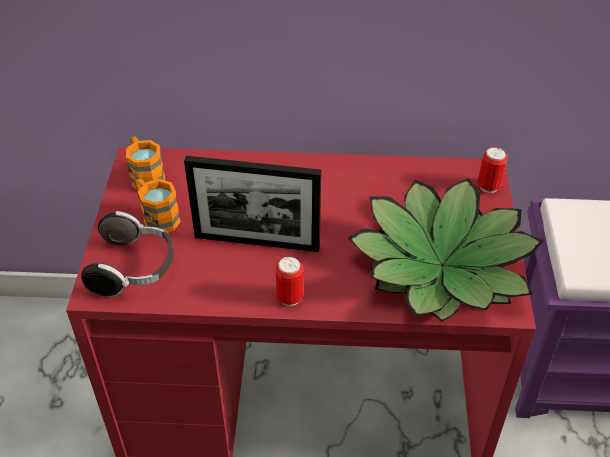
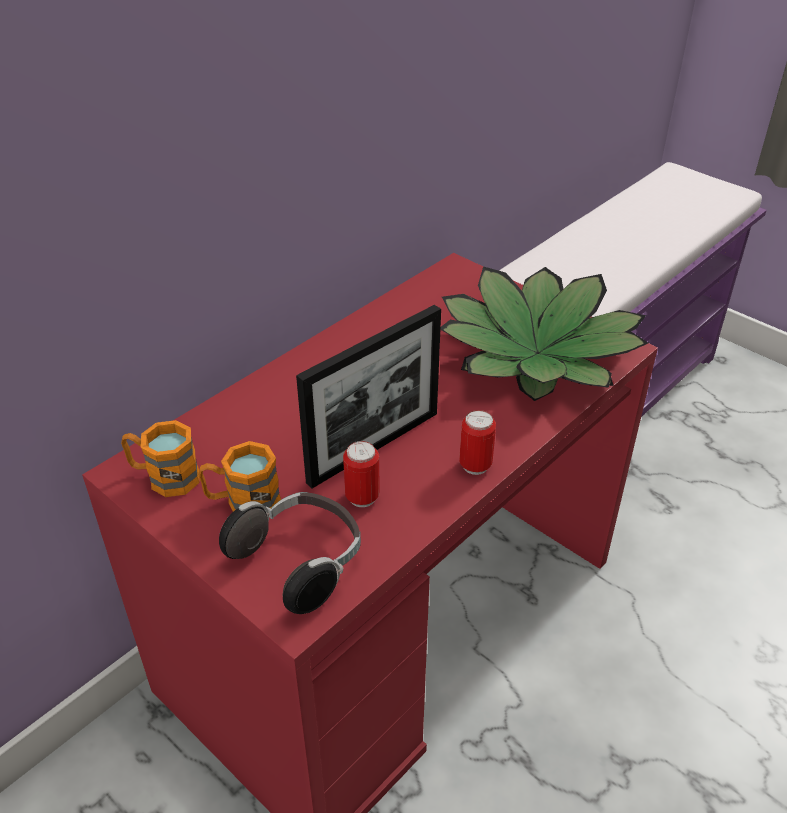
camera: 50 degrees left, 5 degrees down
can [478,147,507,193] -> can moved to [343,441,380,507]

